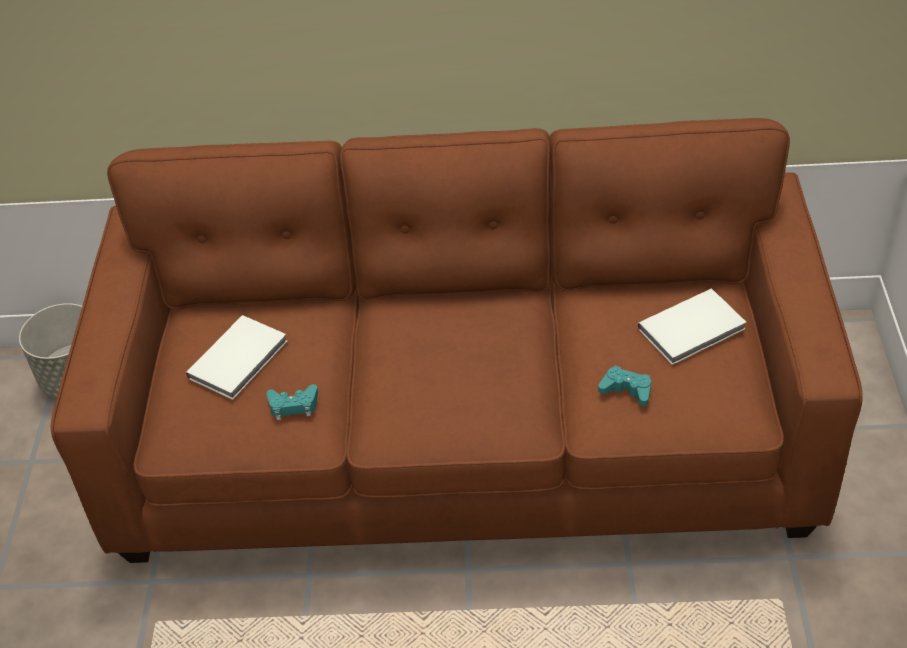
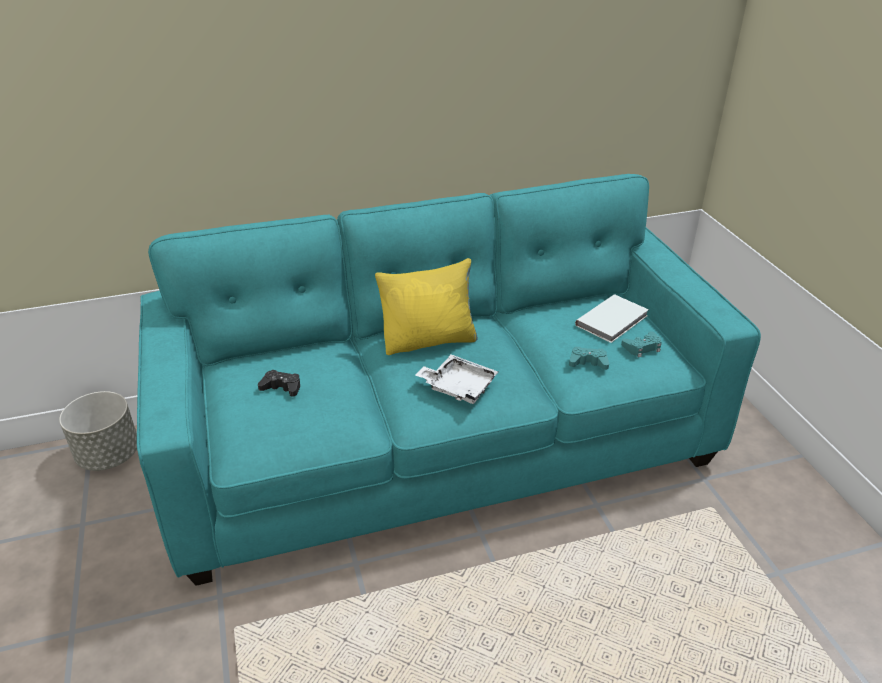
camera: 20 degrees left, 10 degrees down
brown sofa [51,118,863,563] -> turquoise sofa [137,174,761,586]
white book [186,315,287,400] -> black game controller [258,370,300,397]
turquoise game controller [266,384,318,420] -> turquoise game controller moved to [621,331,662,357]
none -> yellow pillow [375,258,478,355]
none -> white tray [416,354,498,404]

